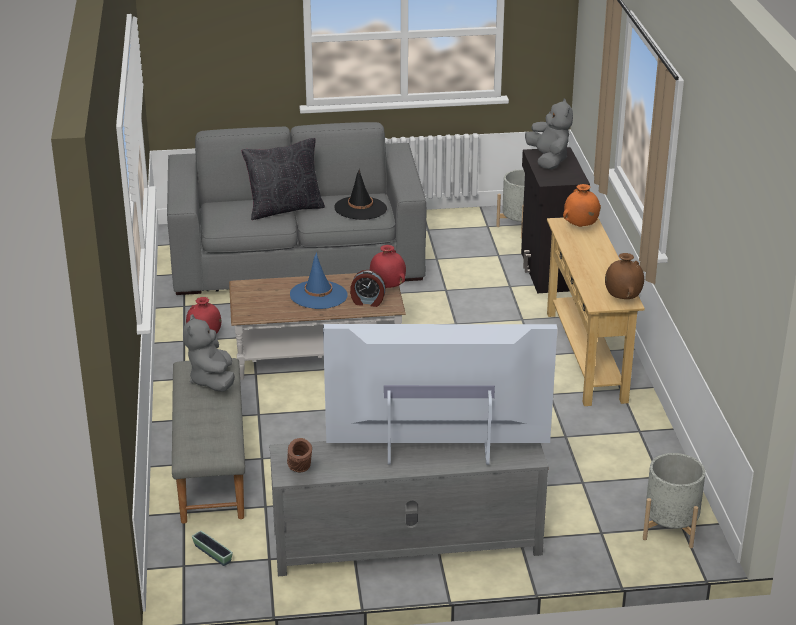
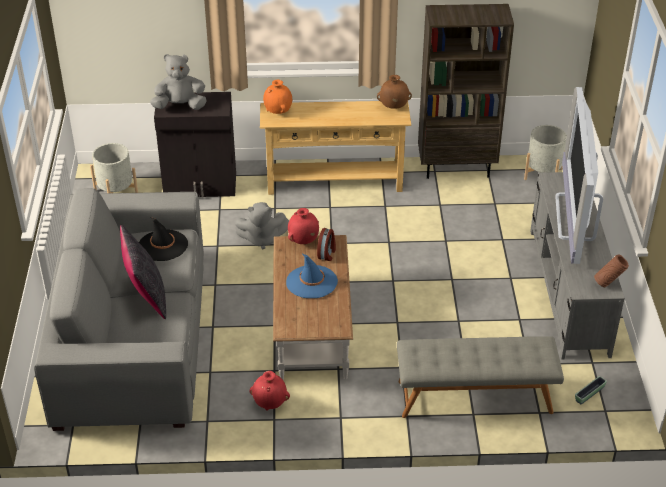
camera: 85 degrees left, 10 degrees up
grey plush toy [183,314,235,392] -> grey plush toy moved to [235,202,289,249]
none -> brown bookcase [418,4,514,179]

